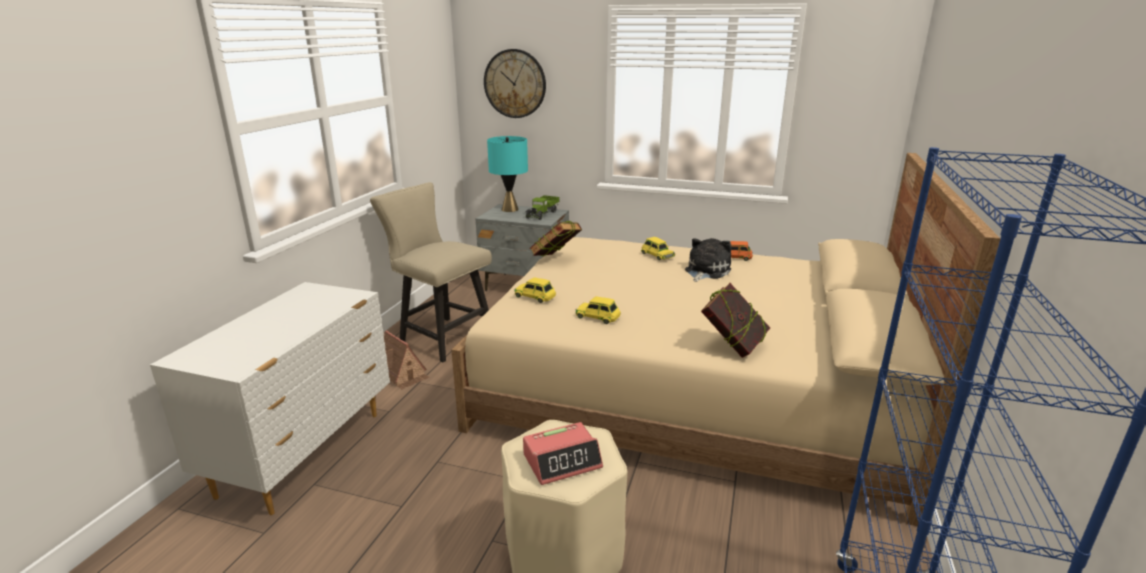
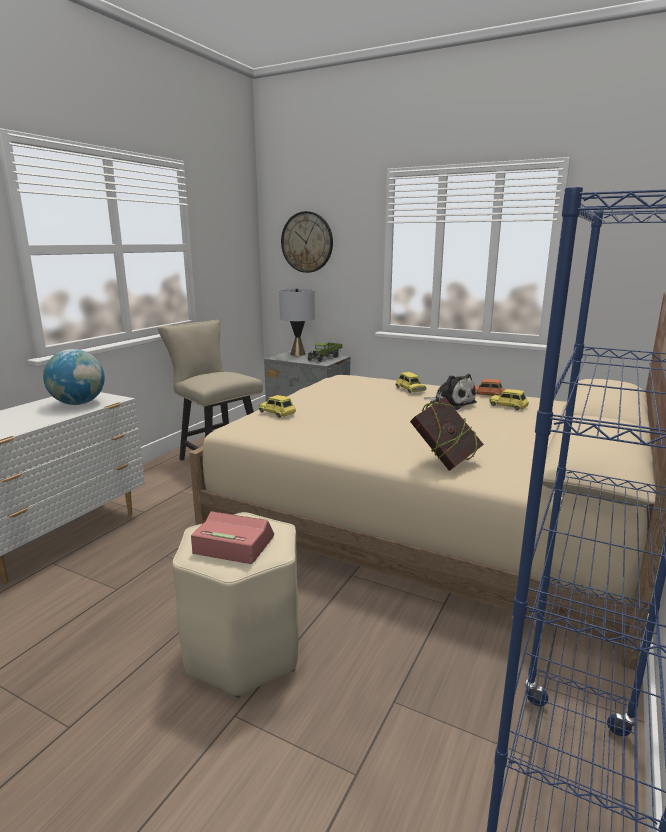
camera: 10 degrees right, 5 degrees down
toy house [384,330,429,389] -> none
turquoise table lamp [487,136,528,212] -> grey table lamp [279,288,315,356]
alarm clock [523,422,603,485] -> alarm clock turned 150 degrees counterclockwise [191,511,274,564]
book [529,220,582,256] -> none
yellow toy car [576,296,621,324] -> yellow toy car moved to [489,389,529,410]
plush toy [685,238,732,282] -> plush toy turned 90 degrees clockwise [425,374,477,410]
none -> globe [43,349,105,405]

